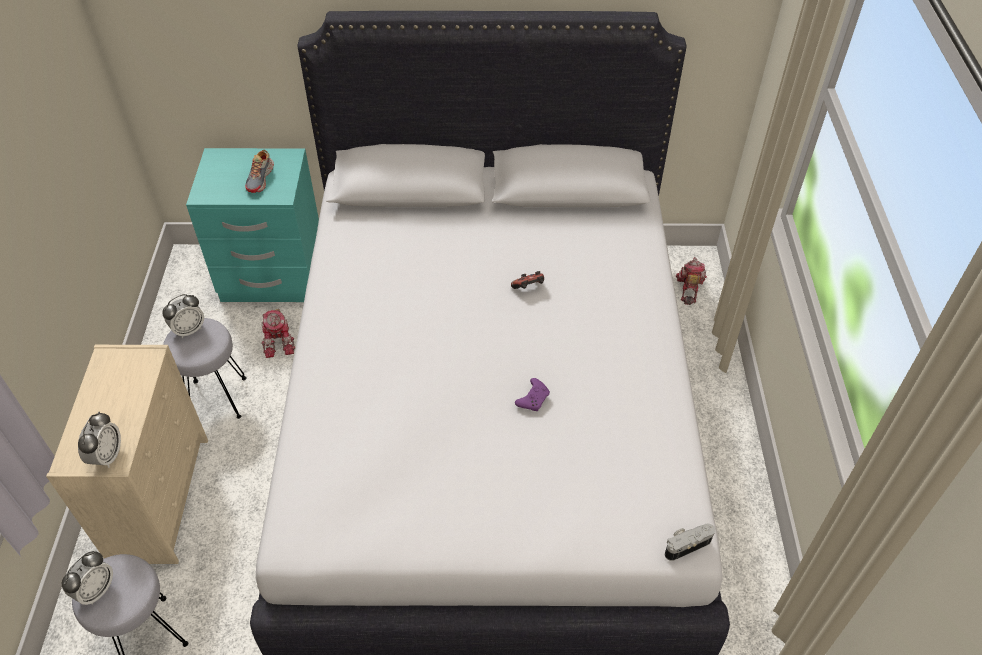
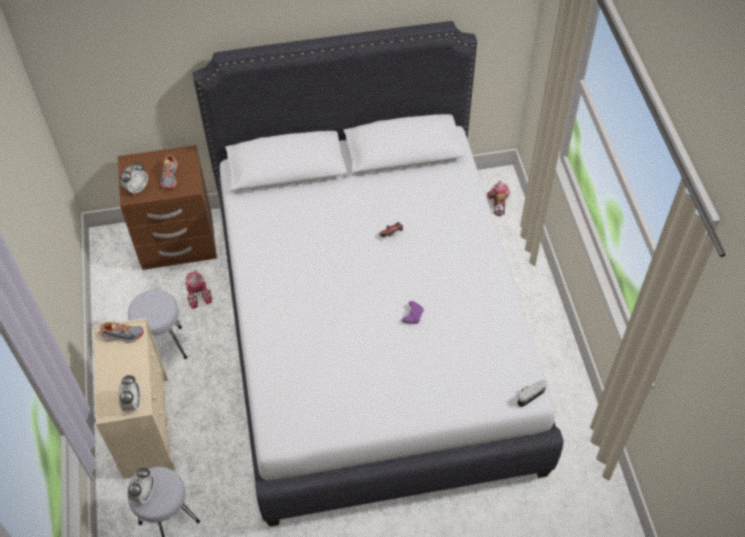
camera: 10 degrees left, 5 degrees up
alarm clock [162,294,204,338] -> alarm clock moved to [120,162,148,195]
turquoise nightstand [186,148,319,302] -> brown nightstand [118,145,217,270]
none -> shoe [98,322,144,343]

